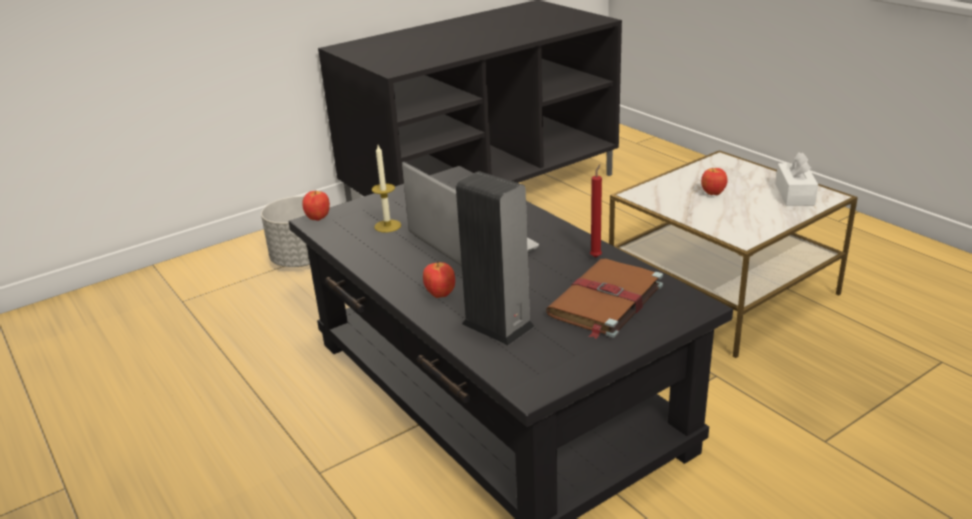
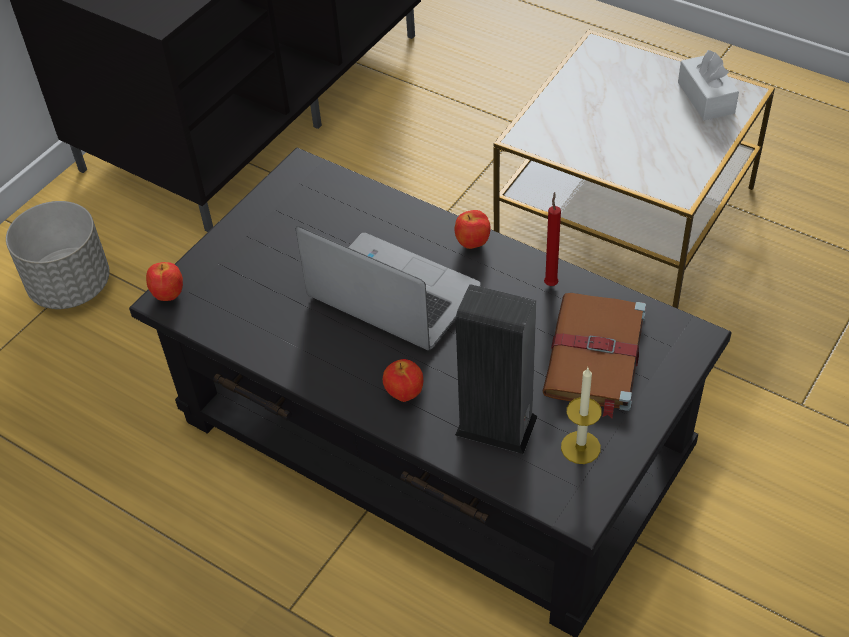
camera: 20 degrees left, 20 degrees up
candle [371,145,401,232] -> candle moved to [561,368,602,464]
apple [701,168,728,195] -> apple moved to [455,210,491,249]

